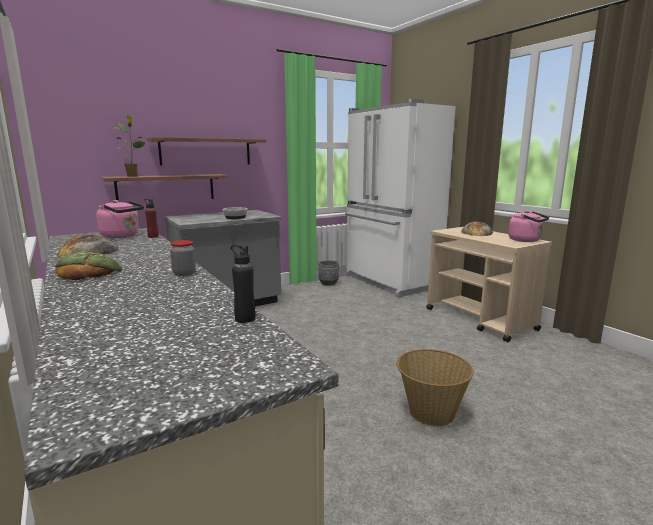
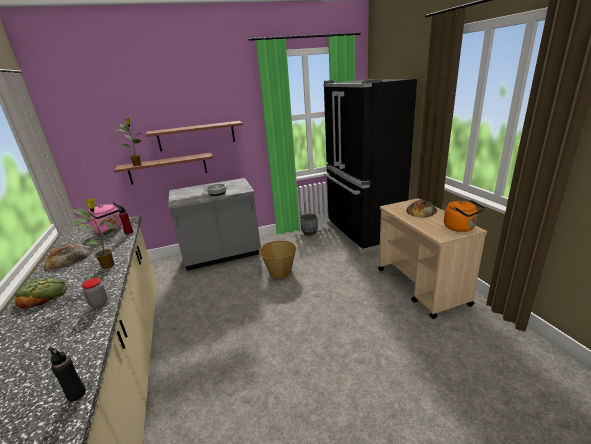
camera: 15 degrees right, 10 degrees up
white fridge [345,99,456,298] -> black fridge [324,79,417,254]
basket [396,349,474,426] -> basket moved to [259,241,296,278]
pink kettle [508,211,549,242] -> orange kettle [444,200,485,232]
none -> potted plant [72,198,119,269]

